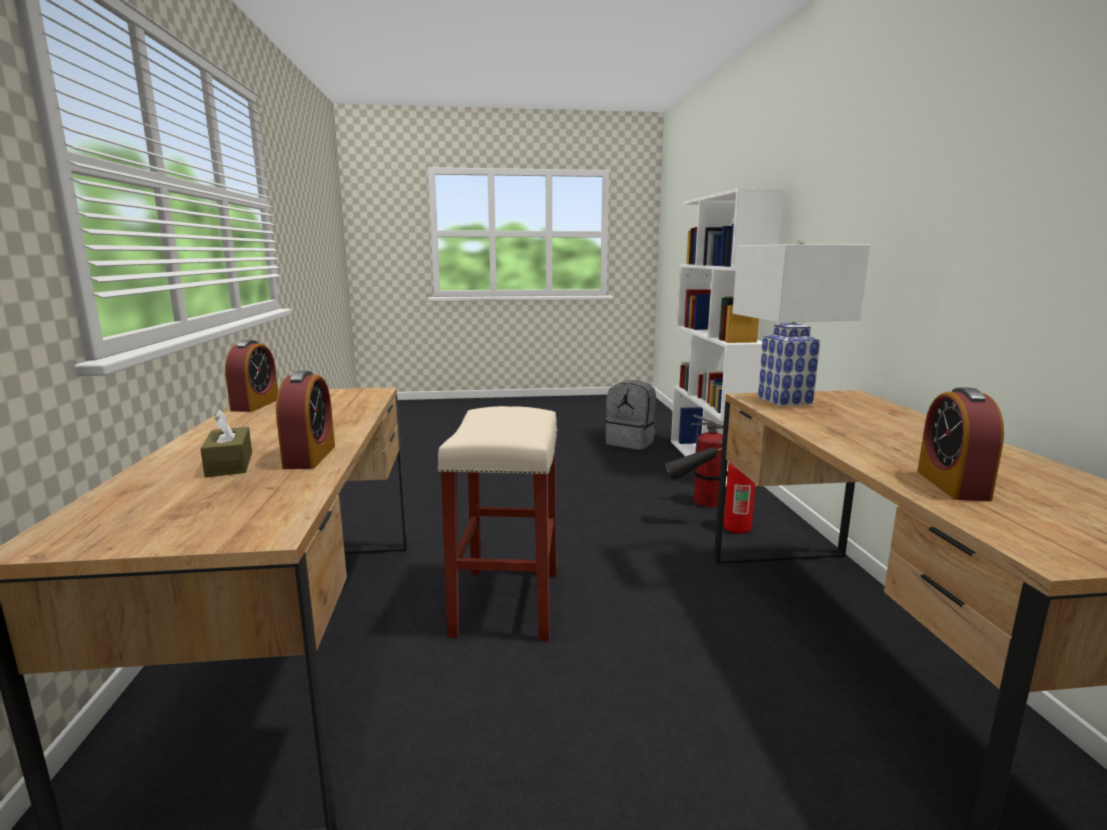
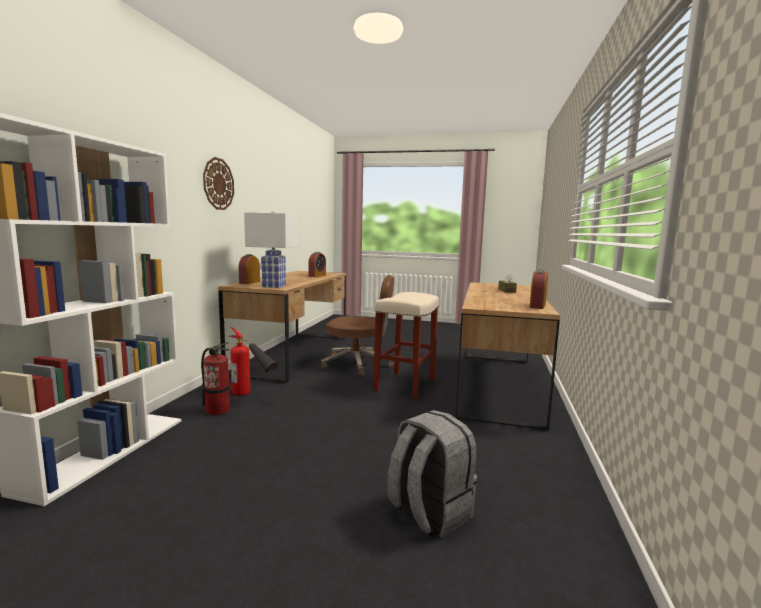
camera: 160 degrees left, 5 degrees down
alarm clock [276,371,335,469] -> alarm clock moved to [239,254,260,284]
grey backpack [605,380,656,450] -> grey backpack moved to [387,410,477,538]
none -> wall clock [203,157,234,210]
none -> brown office chair [321,275,394,377]

